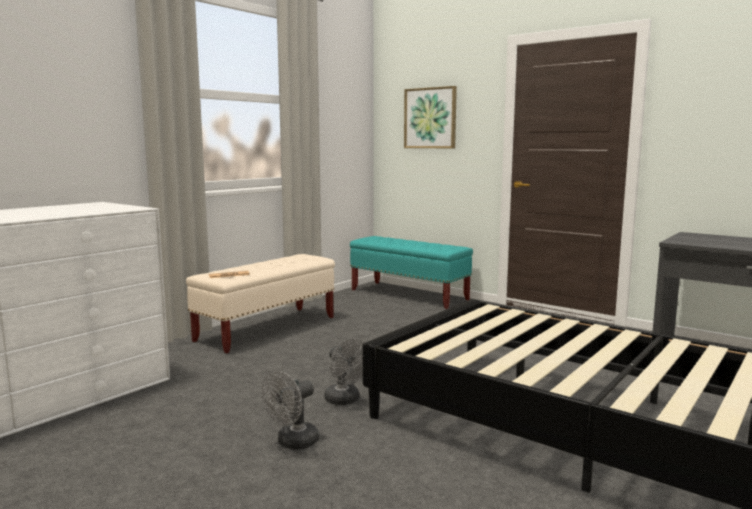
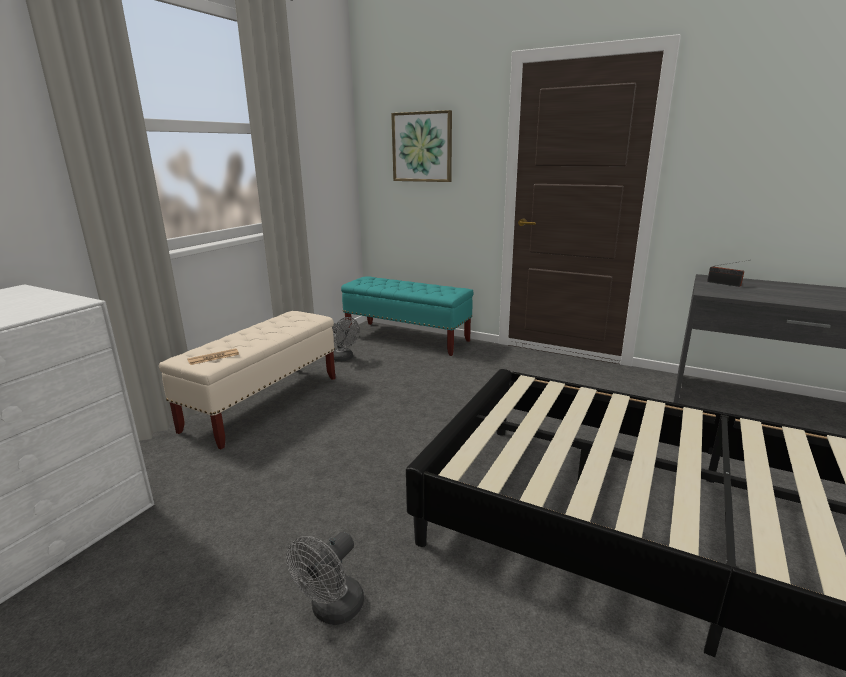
camera: 10 degrees left, 10 degrees up
grey fan [325,339,365,405] -> grey fan moved to [332,317,360,362]
none -> radio [707,260,749,287]

